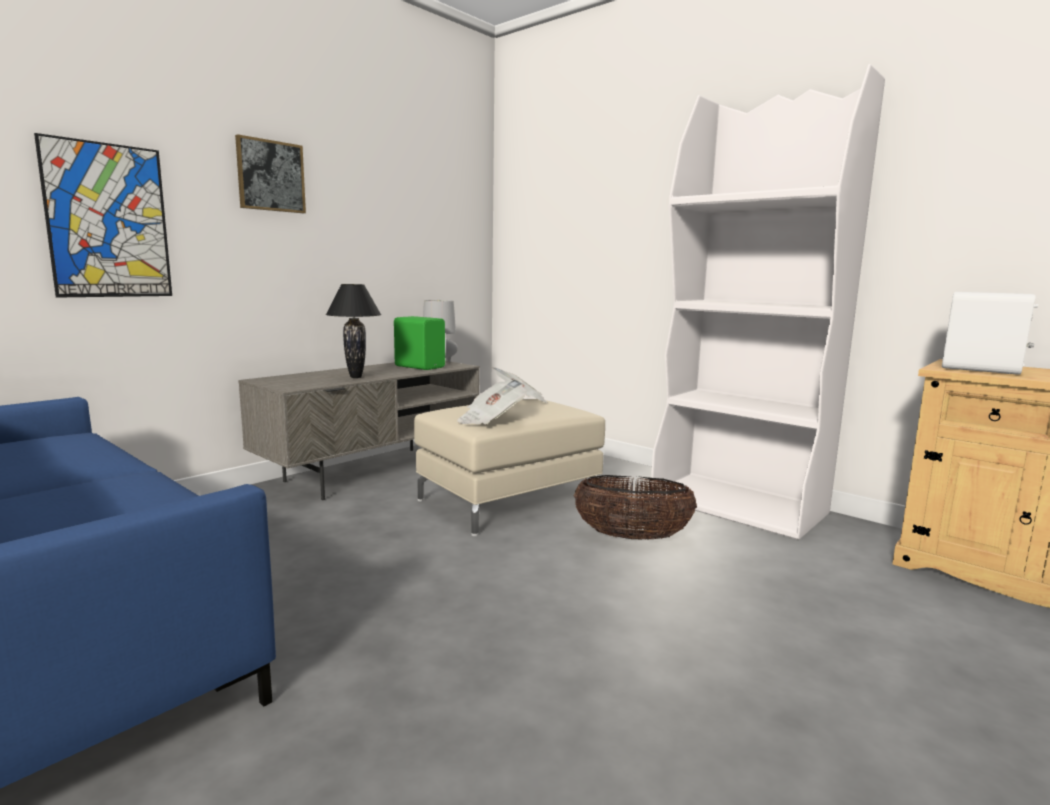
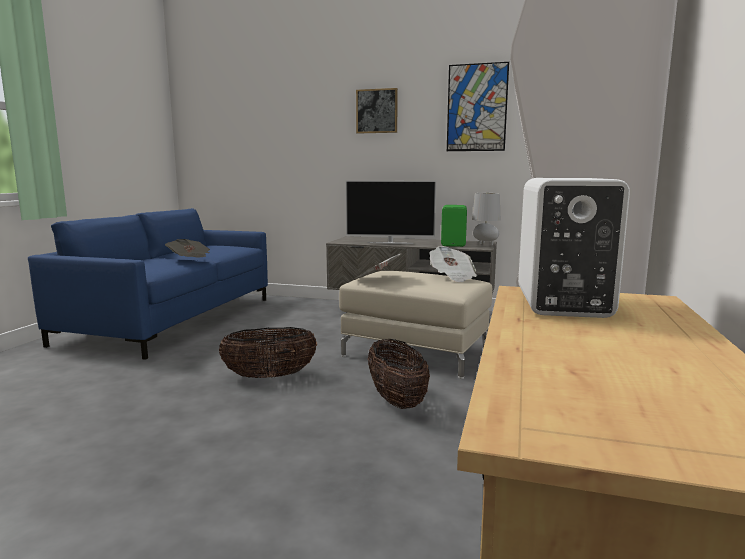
camera: 65 degrees right, 0 degrees up
picture [34,133,172,298] -> picture moved to [447,62,509,151]
black table lamp [326,284,381,378] -> television [345,181,436,244]
none -> newspaper [165,239,210,257]
none -> basket [219,327,317,378]

